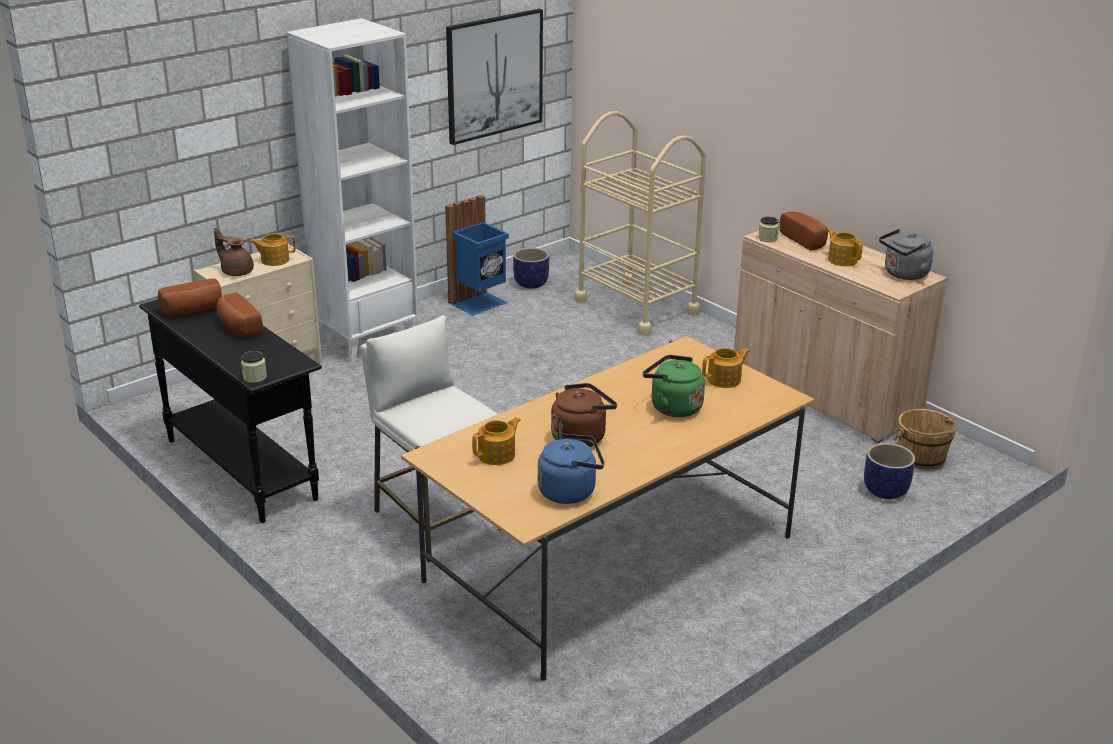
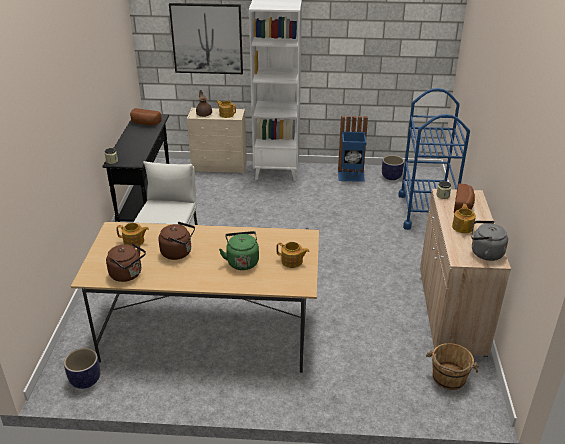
camera: 45 degrees right, 5 degrees up
bread [217,292,263,337] -> none
picture [446,9,543,145] -> picture moved to [169,3,243,74]
blue kettle [538,433,604,504] -> brown kettle [106,243,146,282]
beige cart [574,111,706,336] -> blue cart [398,88,470,230]
planter [864,443,915,499] -> planter moved to [64,348,100,389]

